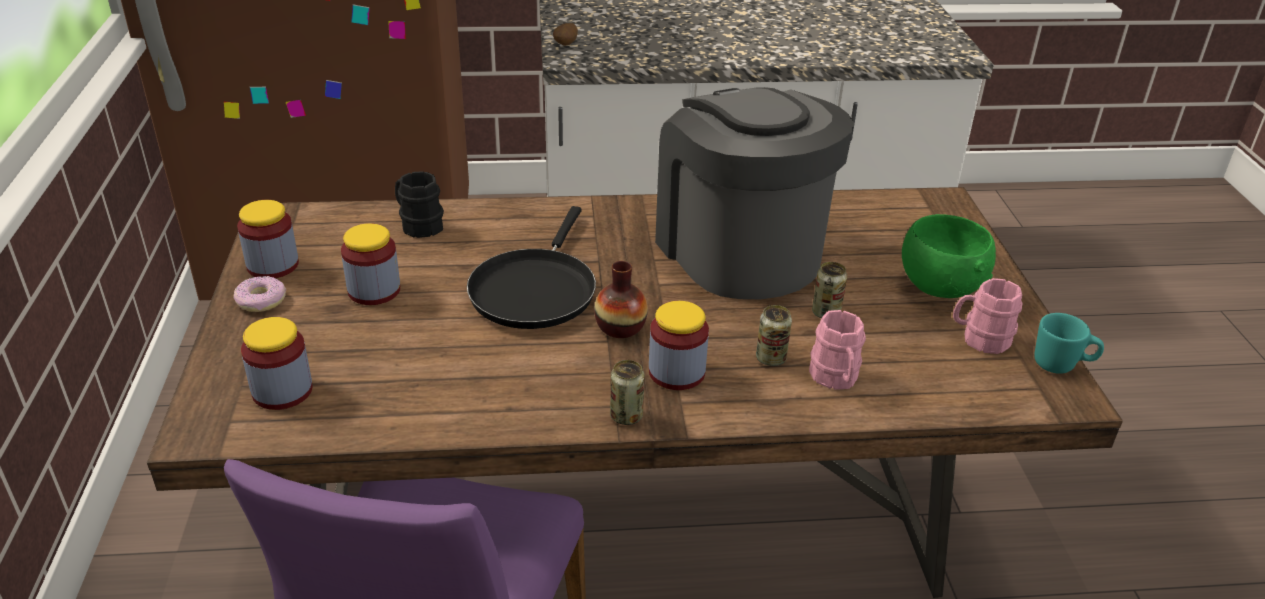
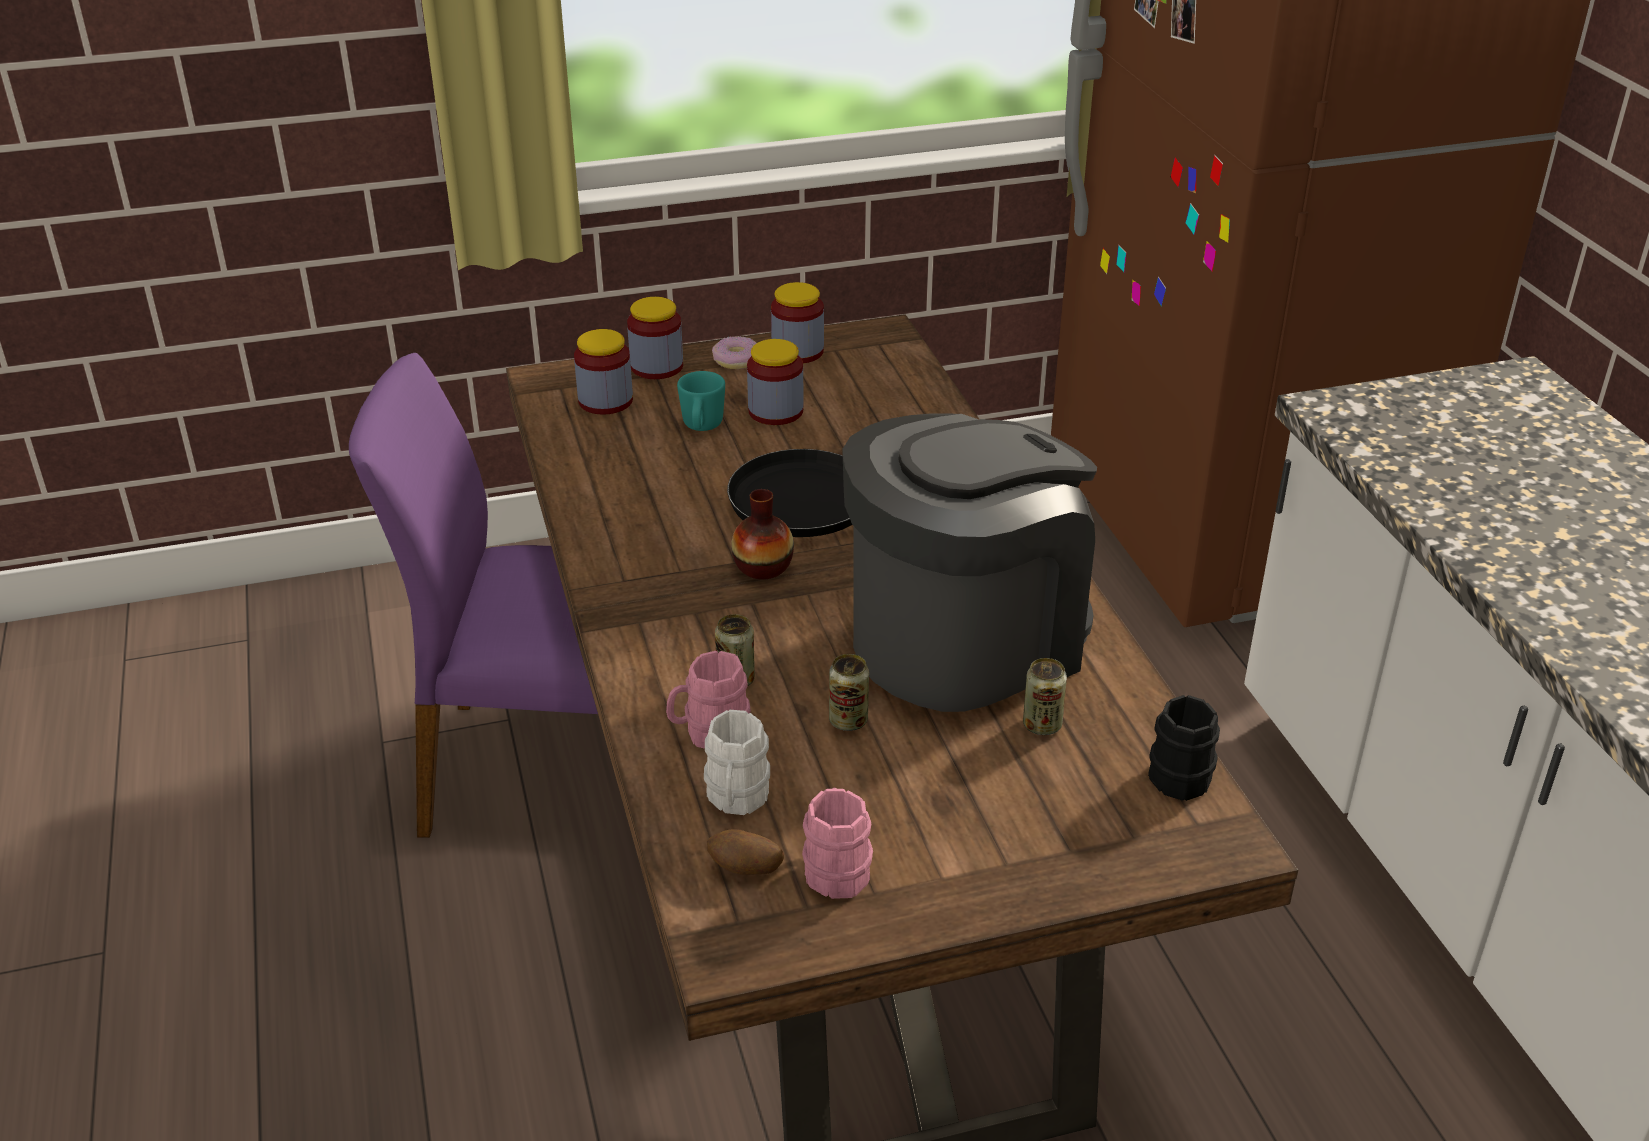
camera: 80 degrees right, 0 degrees up
black mug [395,171,444,238] -> black mug moved to [1148,695,1220,801]
potato [553,23,578,46] -> potato moved to [707,829,784,875]
can [610,360,645,425] -> can moved to [1023,658,1067,735]
jar [649,301,709,390] -> jar moved to [627,297,683,379]
green bowl [902,214,996,298] -> none
turquoise mug [1034,313,1104,374] -> turquoise mug moved to [677,371,725,431]
none -> white mug [704,710,770,815]

